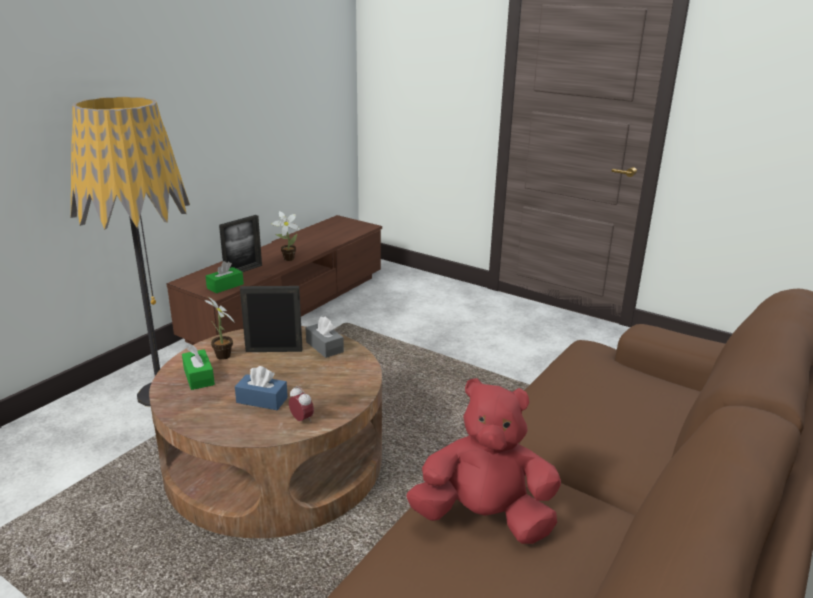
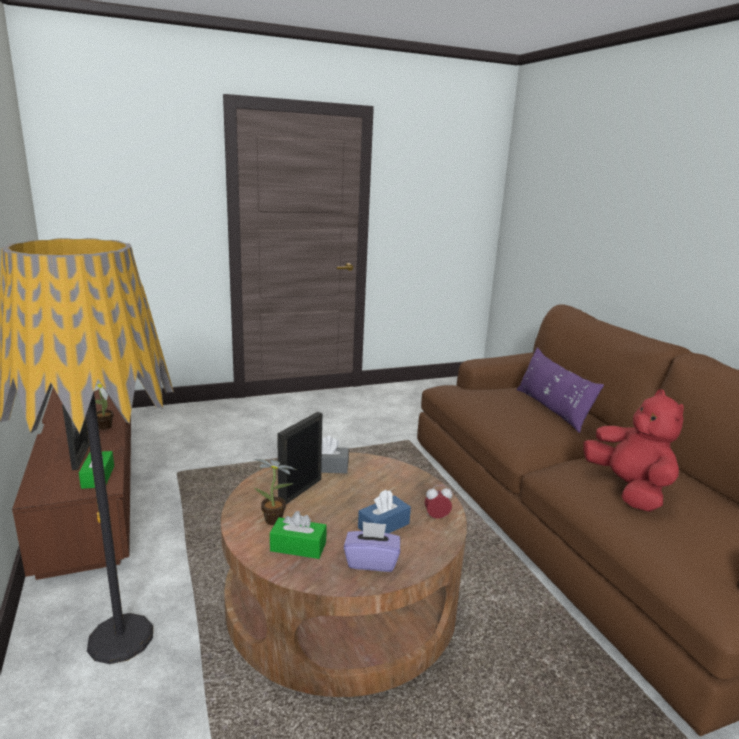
camera: 55 degrees left, 5 degrees down
red plush toy [406,378,561,544] -> red plush toy turned 120 degrees clockwise [583,389,684,512]
none -> purple tissue box [344,521,400,572]
none -> purple pillow [516,347,604,433]

